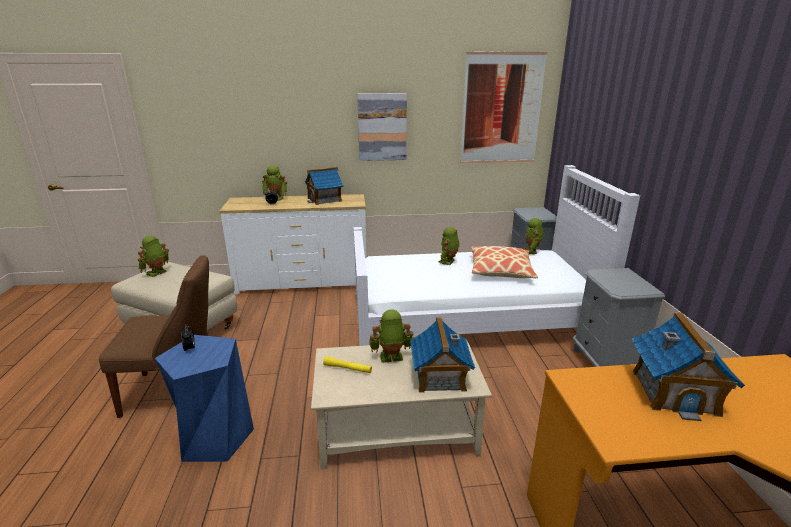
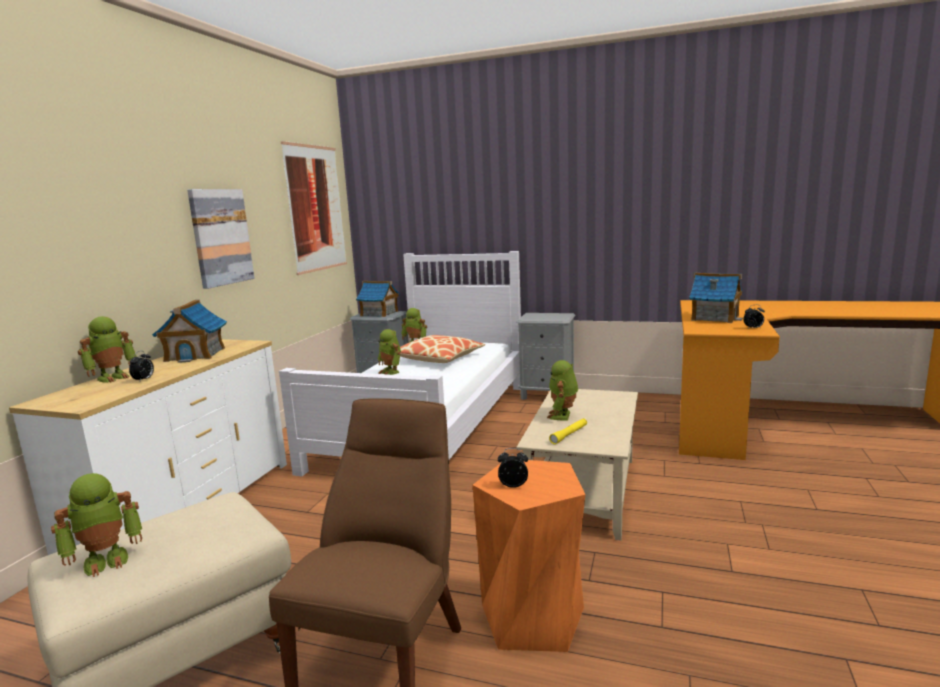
camera: 65 degrees left, 10 degrees down
toy robot [138,235,169,277] -> toy robot turned 90 degrees counterclockwise [51,473,142,577]
blue stool [155,335,254,462] -> orange stool [473,460,585,652]
toy house [410,317,475,393] -> toy house moved to [356,281,400,317]
none -> alarm clock [743,305,765,328]

